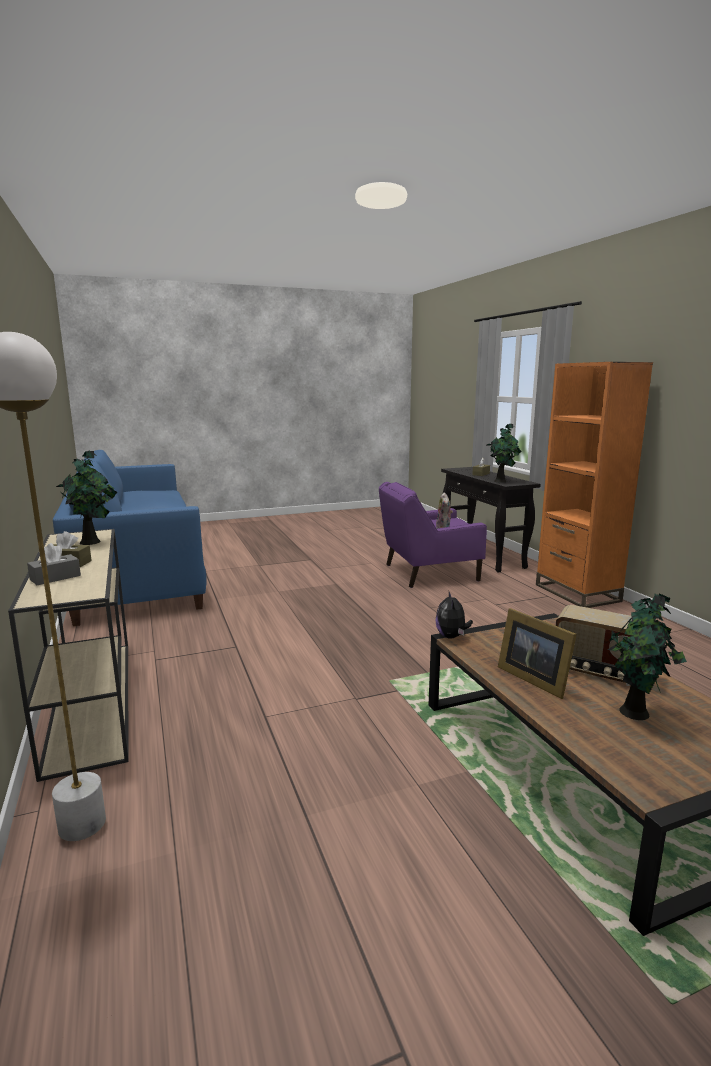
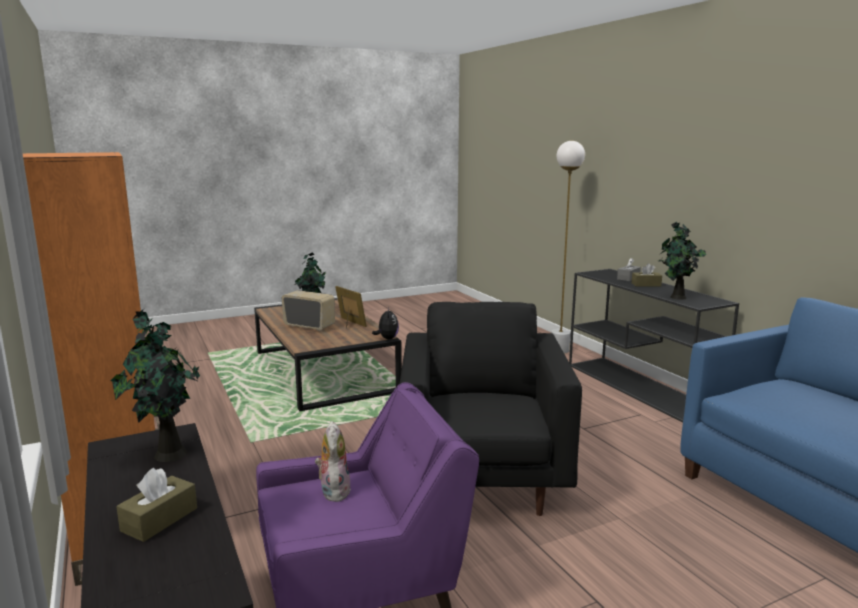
camera: 175 degrees right, 0 degrees up
beige console table [8,529,129,782] -> black console table [569,269,739,423]
none -> black armchair [399,302,582,516]

